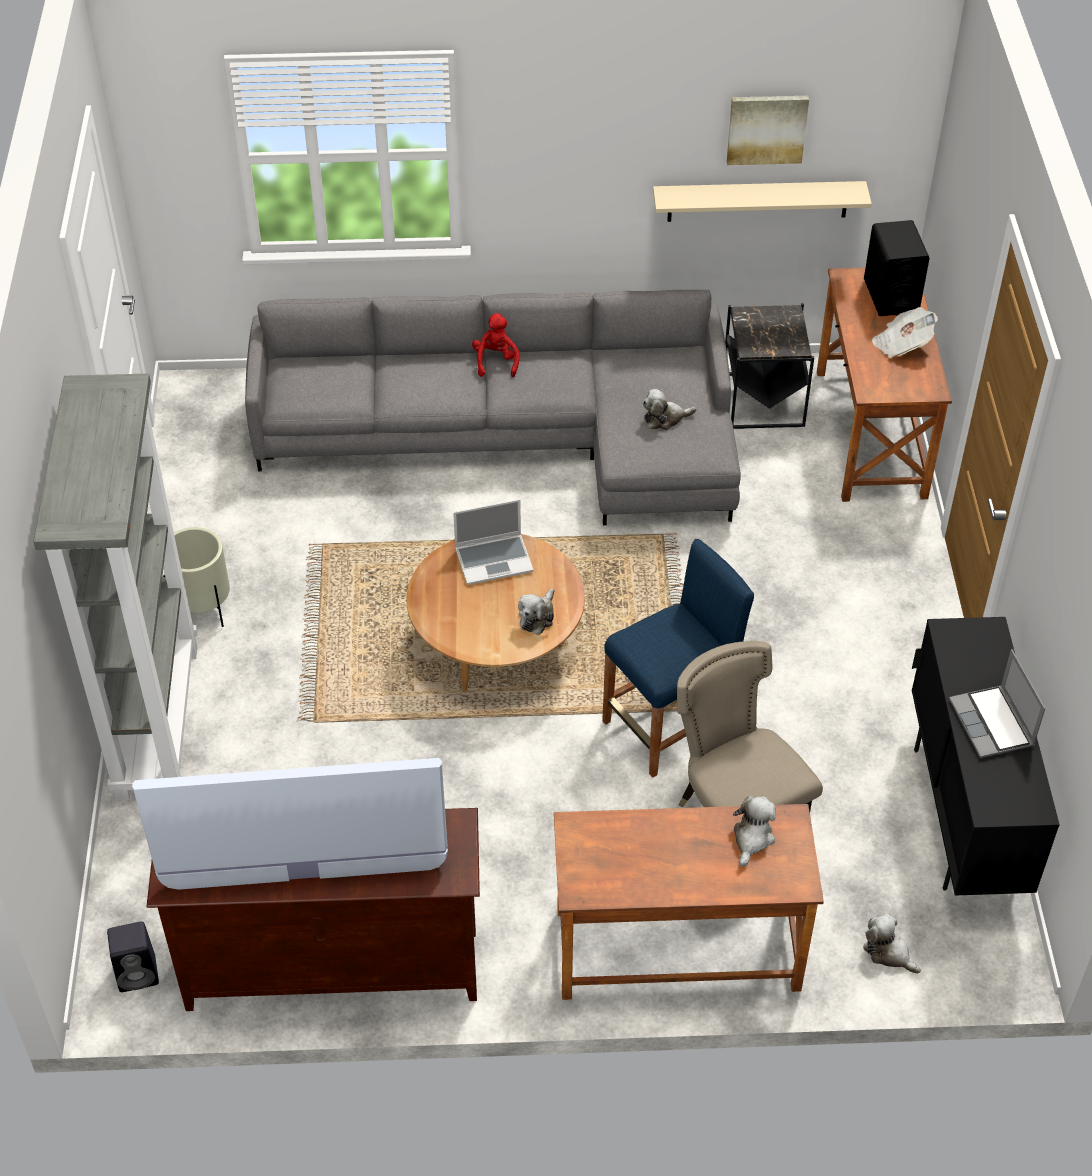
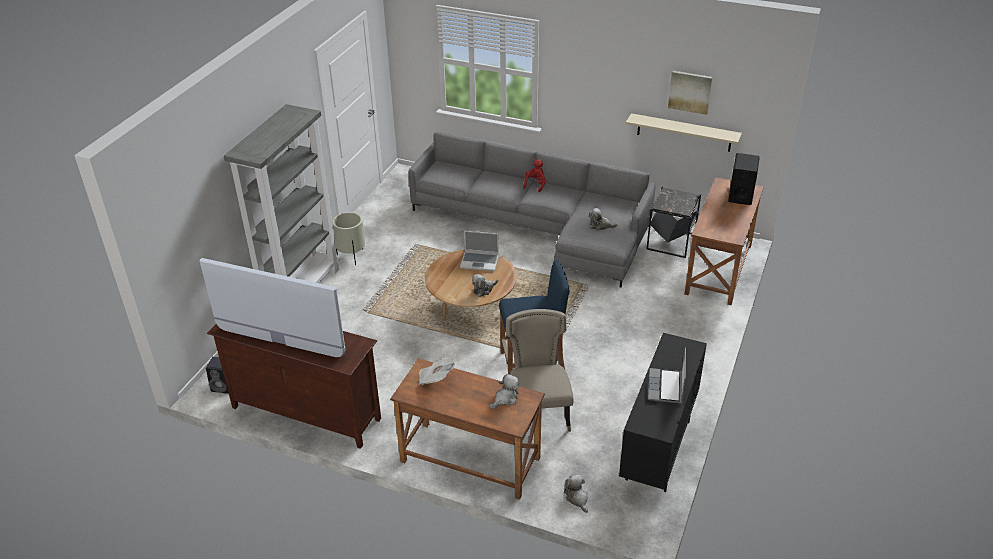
camera: 25 degrees right, 10 degrees down
newspaper [872,307,938,358] -> newspaper moved to [419,358,455,385]

